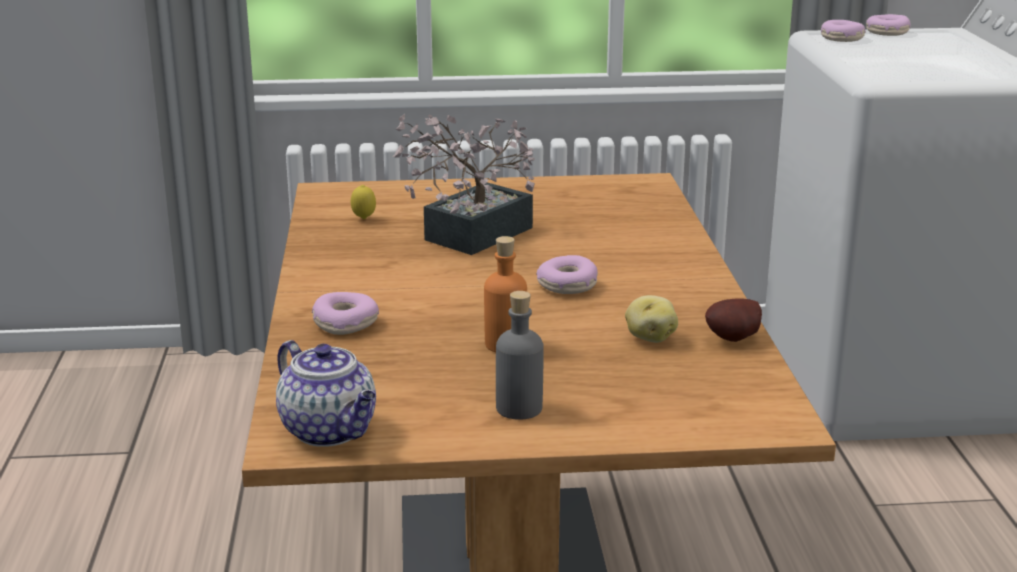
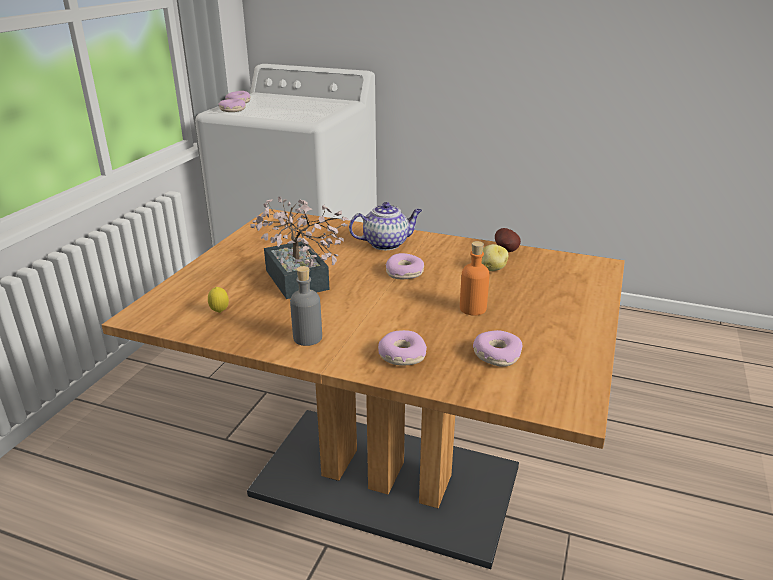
camera: 65 degrees left, 5 degrees up
teapot [276,340,376,447] -> teapot moved to [349,202,422,250]
grey bottle [496,291,544,420] -> grey bottle moved to [290,266,322,346]
none -> donut [473,330,523,367]

